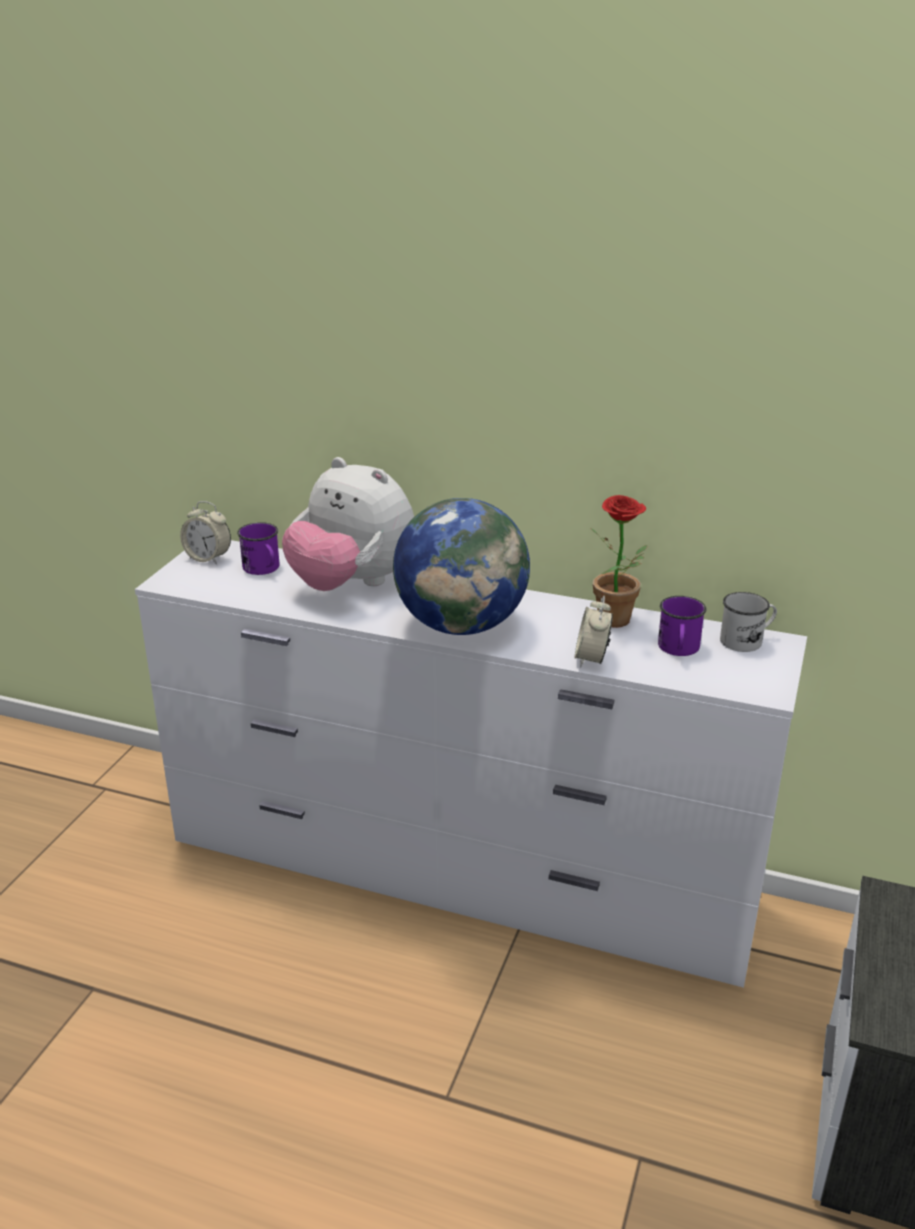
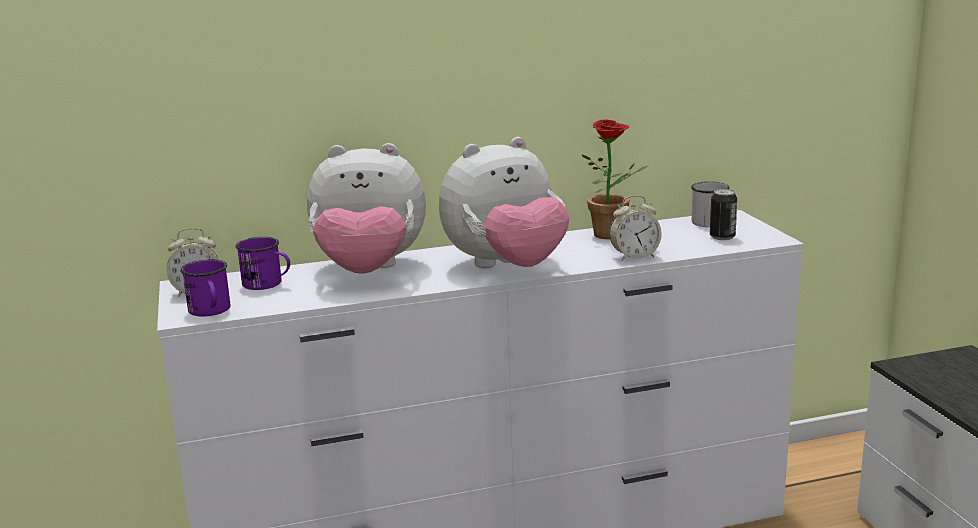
camera: 35 degrees left, 10 degrees down
globe [393,498,530,635] -> plush toy [439,137,569,268]
alarm clock [575,596,613,667] -> alarm clock turned 75 degrees counterclockwise [609,195,662,261]
purple mug [658,596,706,656] -> purple mug moved to [180,259,230,316]
none -> can [710,189,737,240]

